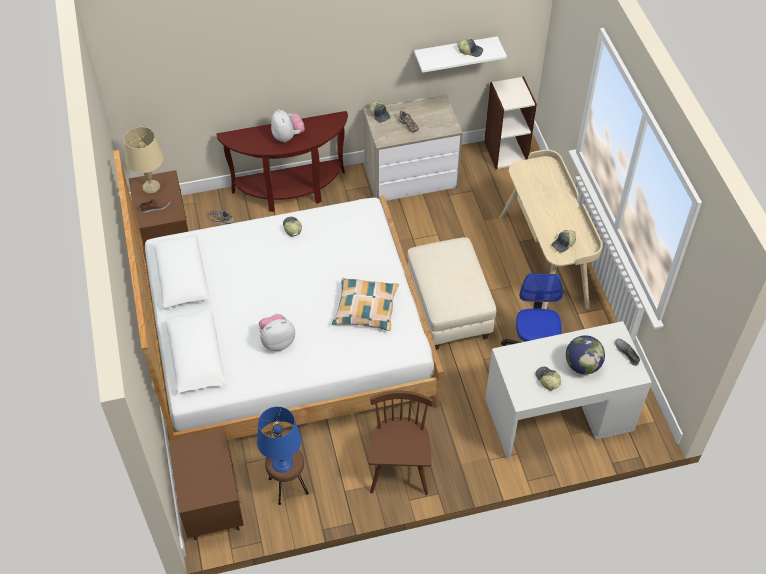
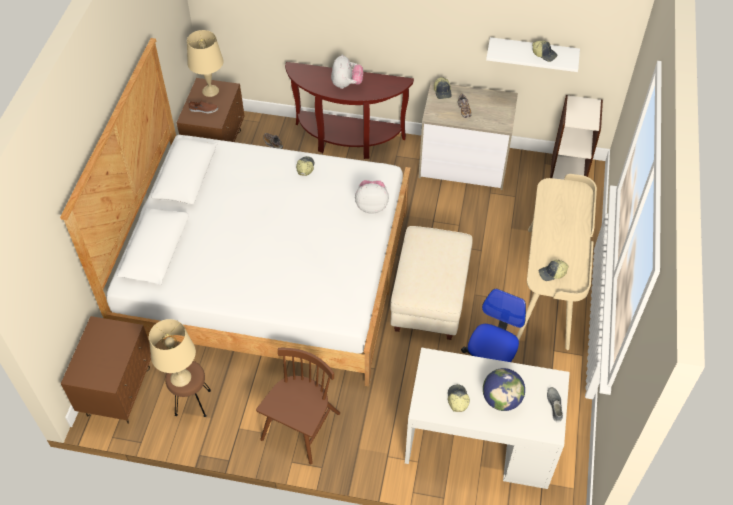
camera: 25 degrees right, 0 degrees up
blue table lamp [257,407,301,473] -> beige table lamp [149,319,196,387]
plush toy [259,314,295,351] -> plush toy moved to [355,180,389,214]
pillow [332,278,399,331] -> none

